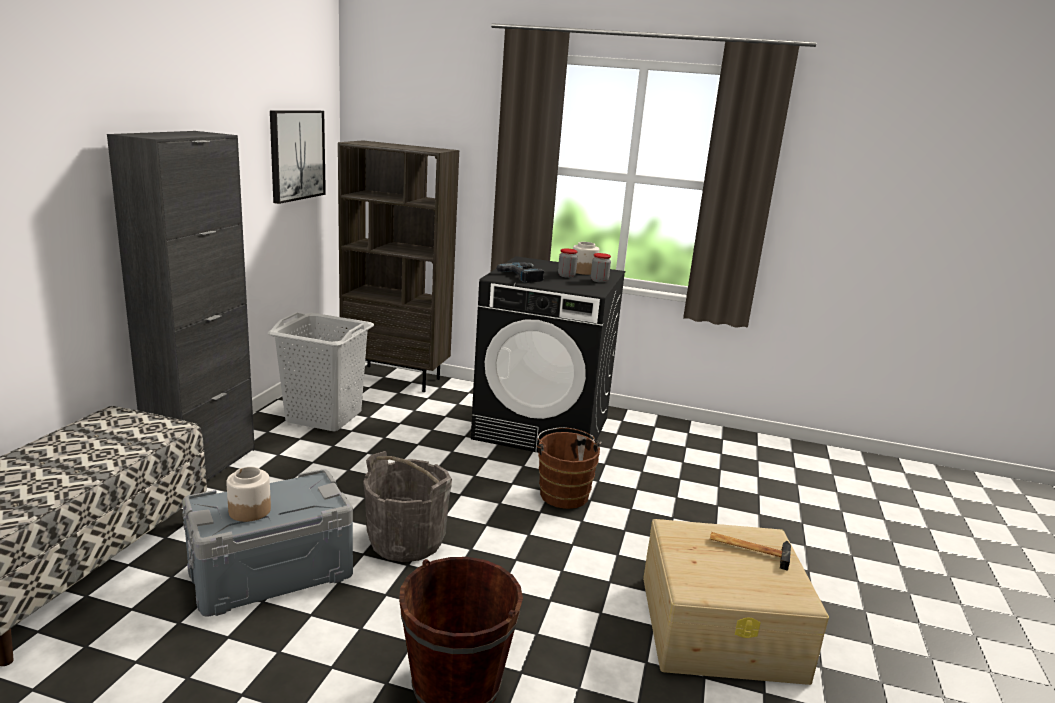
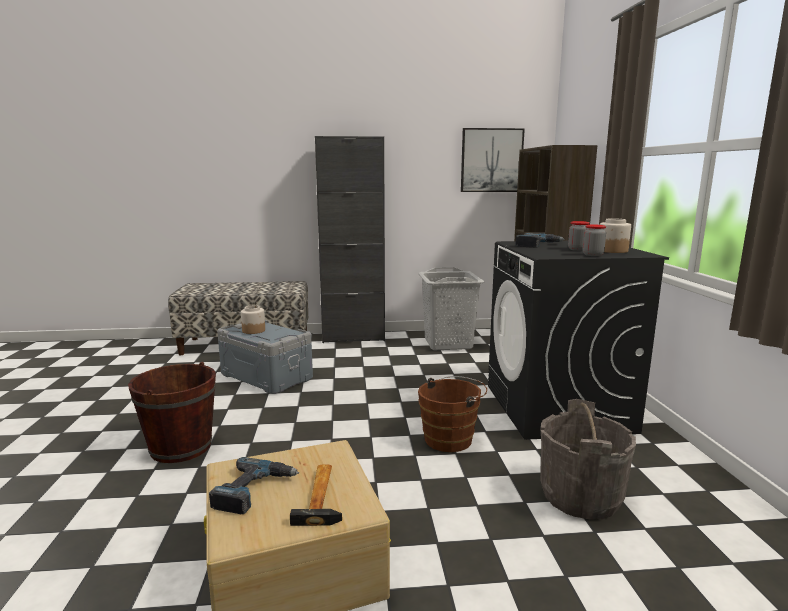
camera: 70 degrees right, 5 degrees down
grey bucket [363,451,452,562] -> grey bucket moved to [540,399,636,520]
none -> power drill [209,457,299,514]

